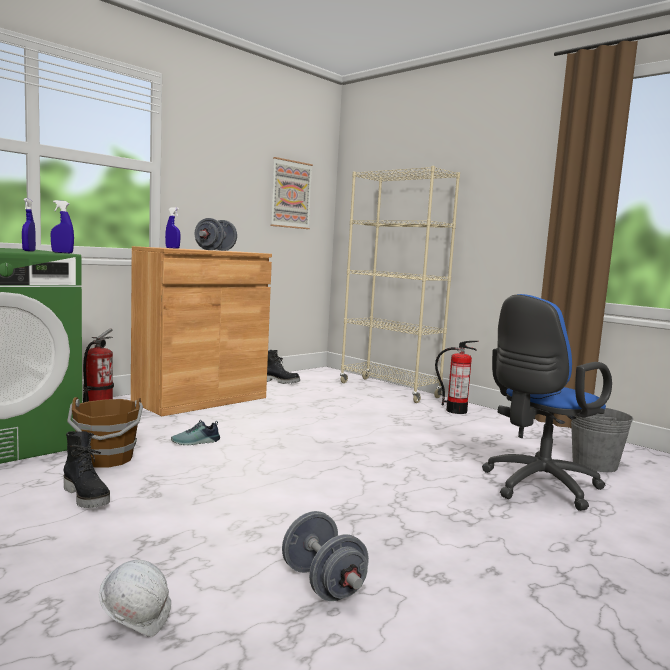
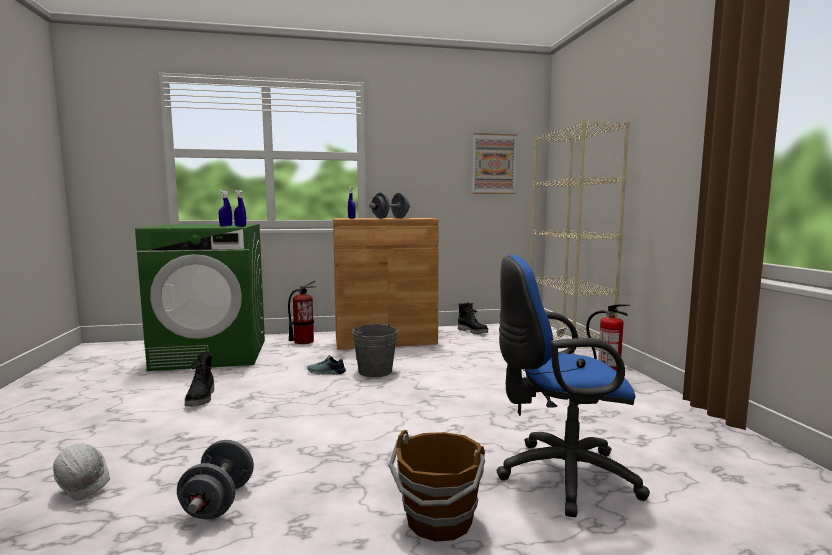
camera: 35 degrees right, 0 degrees up
brown bucket [67,397,143,468] -> brown bucket moved to [389,430,485,542]
grey bucket [571,408,633,472] -> grey bucket moved to [352,324,398,377]

